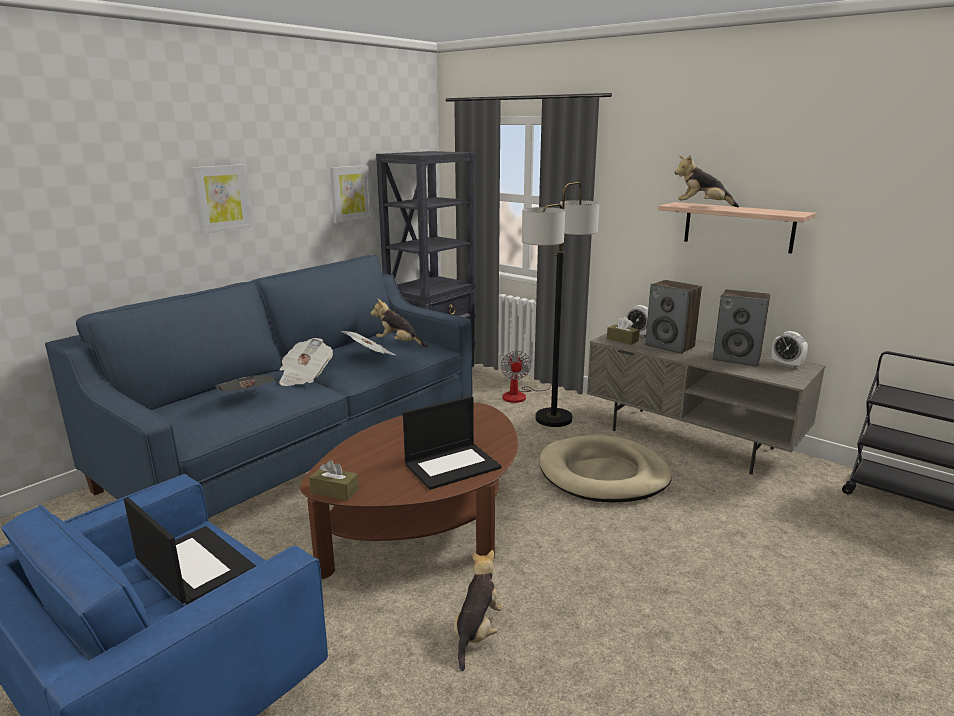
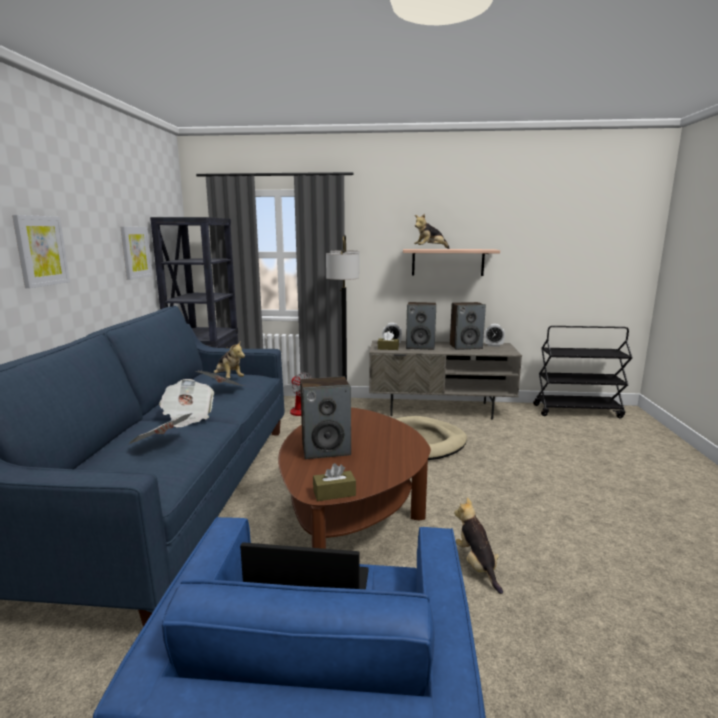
camera: 35 degrees left, 5 degrees down
plush toy [371,298,429,347] -> plush toy turned 120 degrees counterclockwise [214,341,245,379]
laptop [403,396,501,490] -> none
none -> speaker [300,377,351,459]

